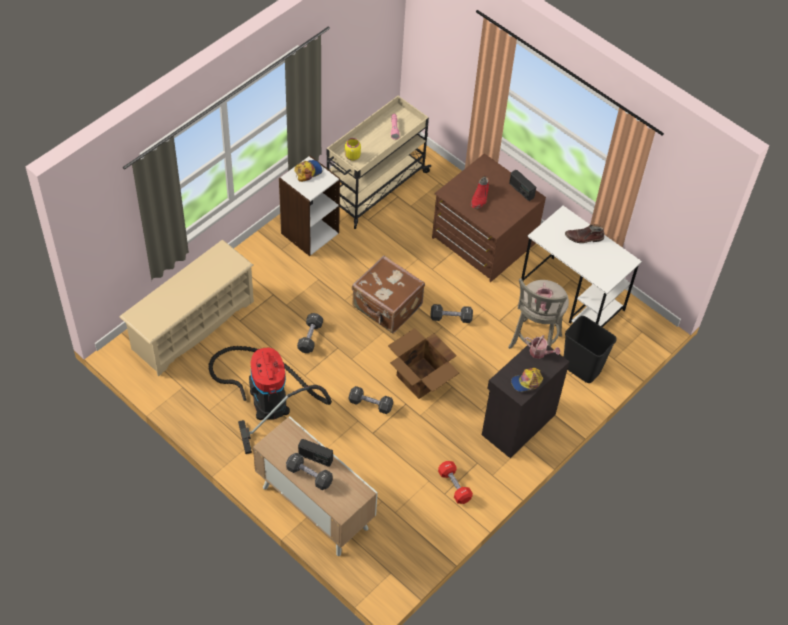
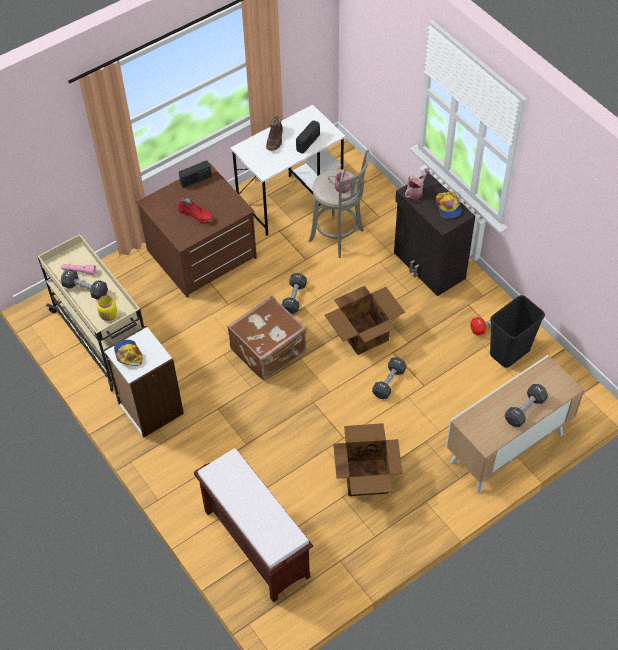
camera: 75 degrees left, 0 degrees up
beige shoe rack [120,240,254,376] -> brown bench [194,448,313,603]
vacuum cleaner [209,346,332,454] -> cardboard box [333,423,403,496]
black dumbbell [297,313,323,353] -> black dumbbell moved to [61,269,108,300]
radio [298,439,333,467] -> radio moved to [296,120,320,154]
black trash can [564,316,617,383] -> black trash can moved to [490,295,545,368]

